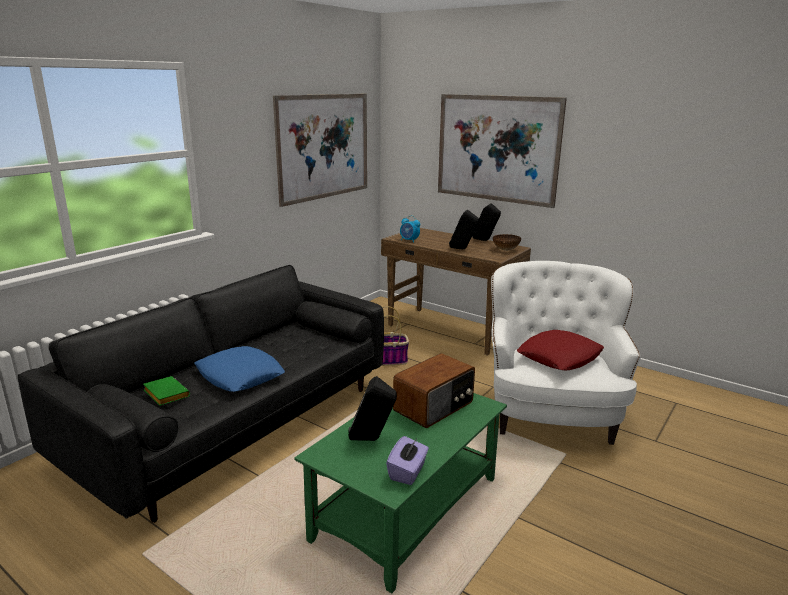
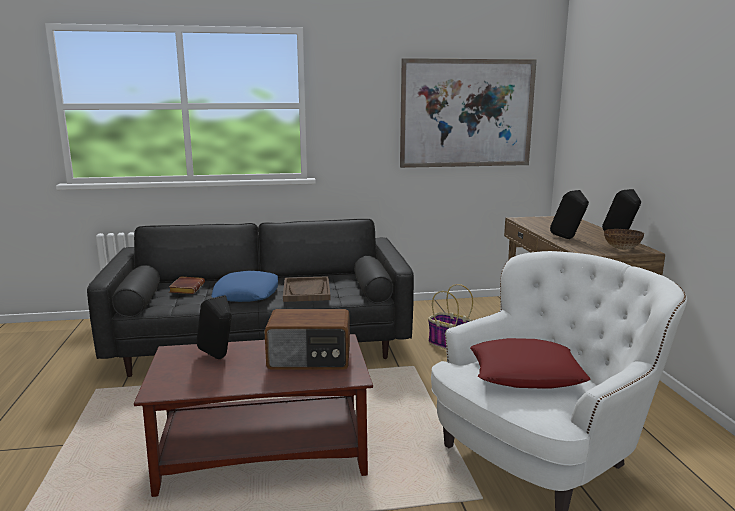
camera: 45 degrees right, 5 degrees down
green book [143,376,190,406] -> brown book [169,276,205,294]
green coffee table [294,393,507,593] -> brown coffee table [134,334,373,497]
purple tissue box [386,436,429,485] -> none
alarm clock [400,216,420,243] -> none
picture [438,94,567,208] -> none
none -> brown tray [283,276,330,302]

